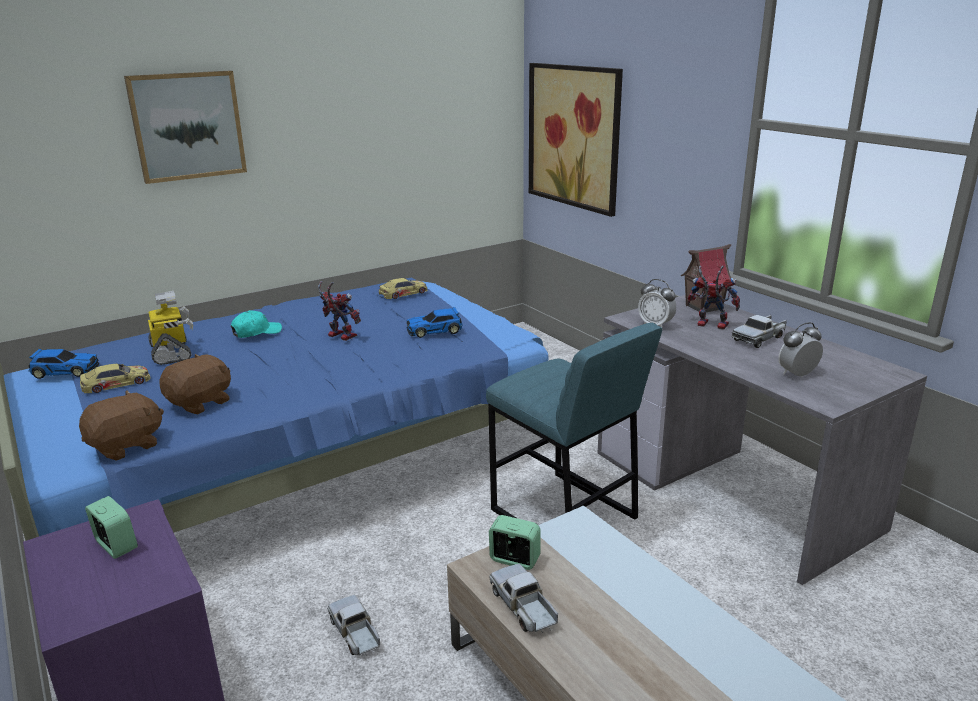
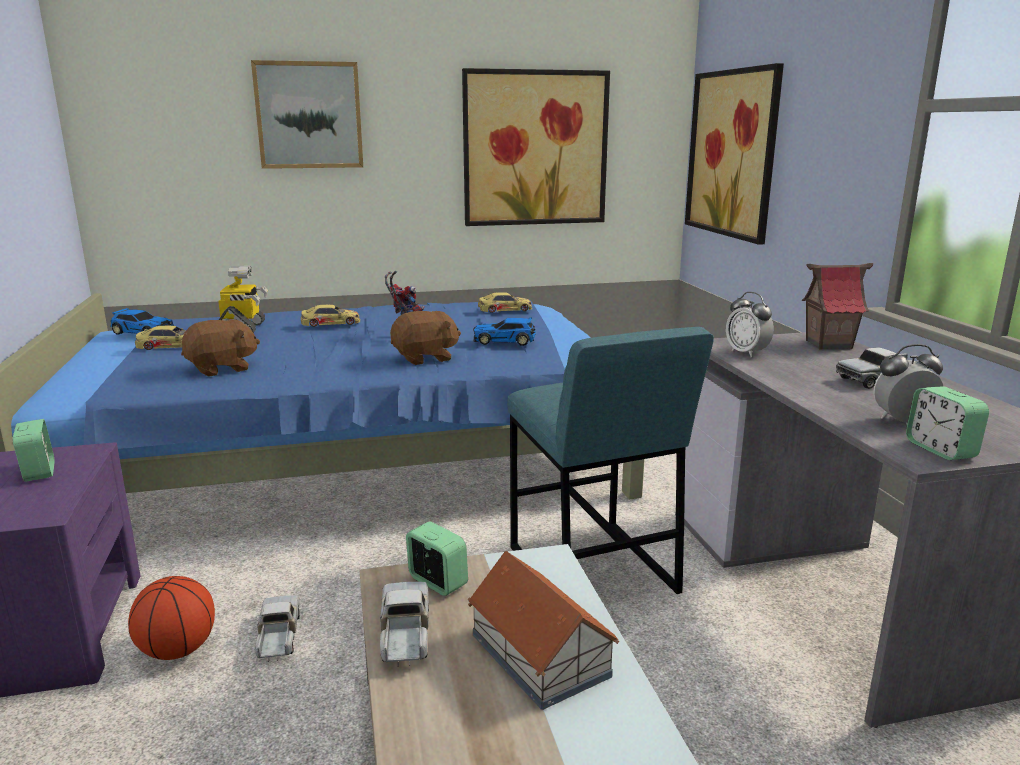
camera: 20 degrees right, 5 degrees down
brown plush toy [79,391,164,461] -> brown plush toy moved to [390,311,461,365]
turquoise cap [231,310,282,338] -> toy car [301,305,360,327]
toy robot [688,266,740,330] -> none
none -> basketball [128,576,215,660]
none -> picture [462,68,610,226]
none -> toy house [467,551,619,710]
none -> alarm clock [906,386,989,460]

